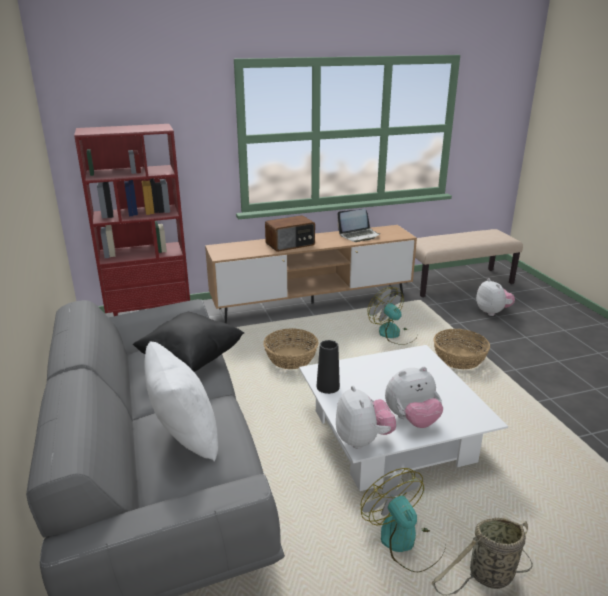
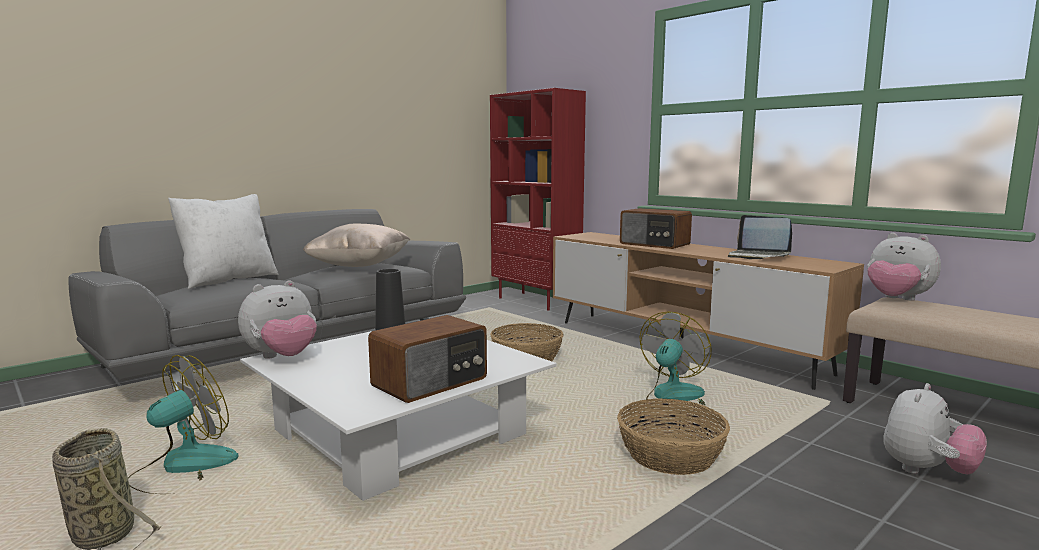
camera: 65 degrees right, 15 degrees down
black pillow [133,312,244,372] -> beige pillow [303,224,411,267]
plush toy [385,367,443,428] -> plush toy moved to [867,233,941,301]
none -> radio [368,315,487,403]

